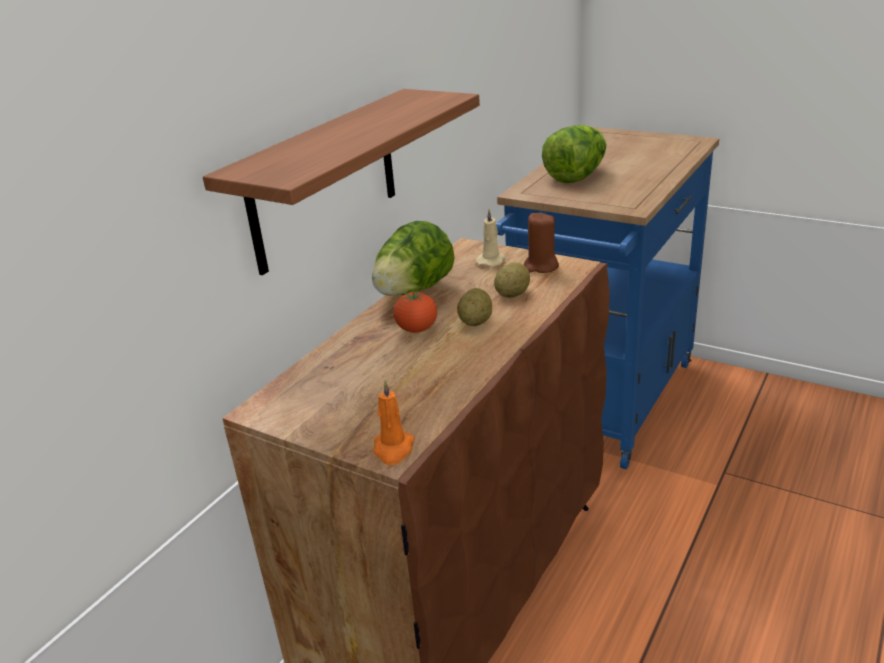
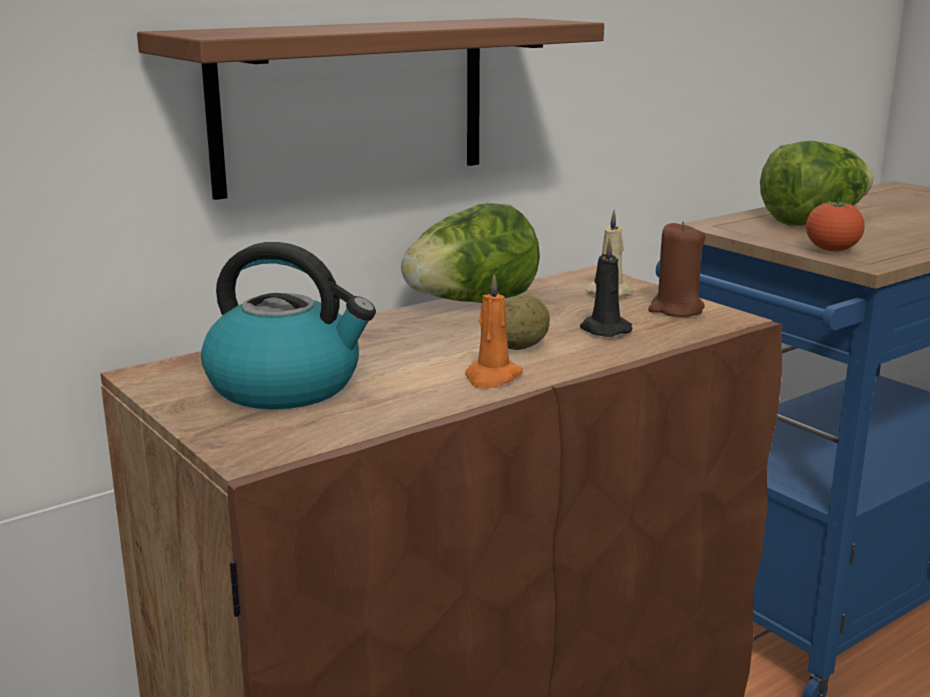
camera: 20 degrees right, 10 degrees down
orange candle [374,380,415,465] -> orange candle moved to [465,274,523,389]
tomato [393,291,437,333] -> tomato moved to [806,197,865,251]
potato [494,262,530,298] -> black candle [580,238,633,337]
none -> kettle [201,242,376,409]

